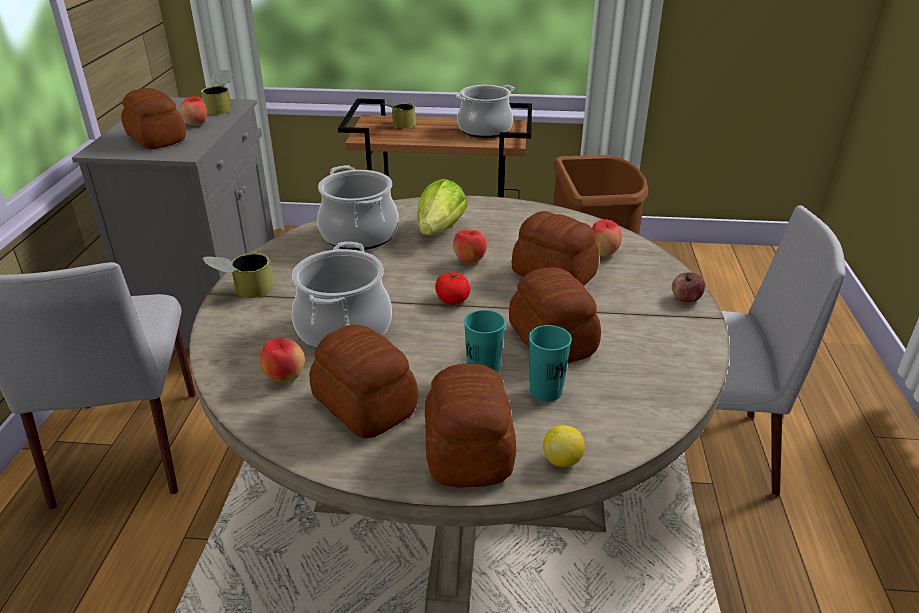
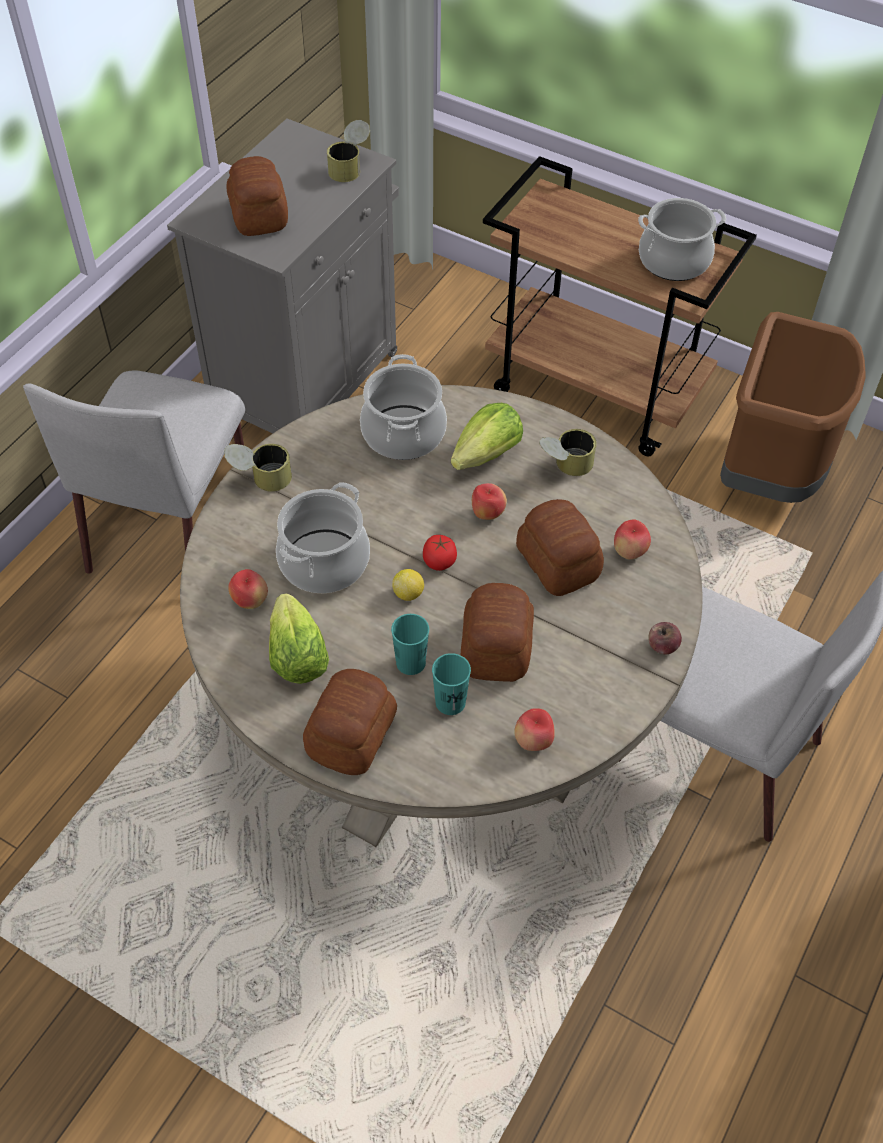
camera: 25 degrees right, 20 degrees up
apple [180,97,207,126] -> apple moved to [514,708,555,751]
bread [309,325,418,438] -> lettuce [269,593,329,684]
can [384,103,416,128] -> can moved to [539,429,597,476]
lemon [543,425,585,467] -> lemon moved to [392,569,424,601]

